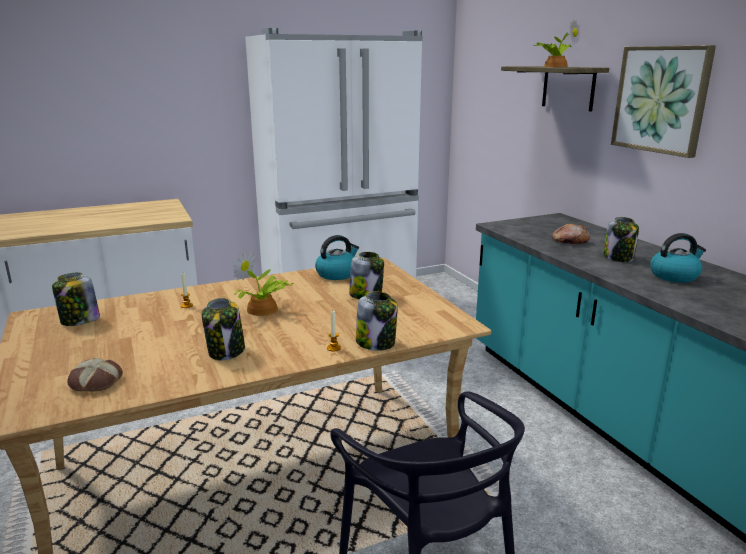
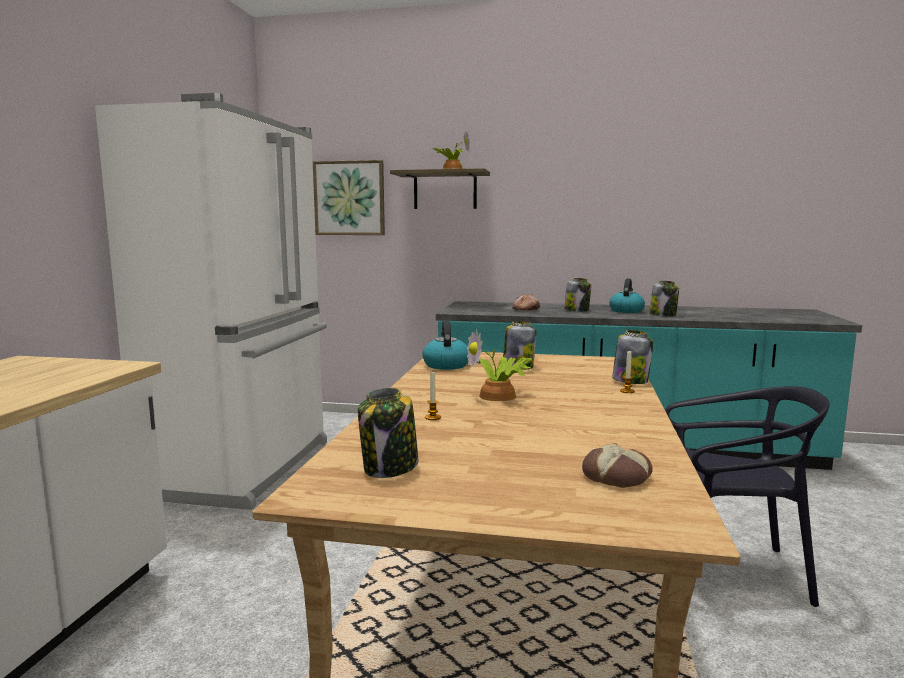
camera: 55 degrees left, 10 degrees down
jar [202,298,245,360] -> jar moved to [650,281,679,317]
picture [611,45,716,158] -> picture moved to [313,160,385,235]

